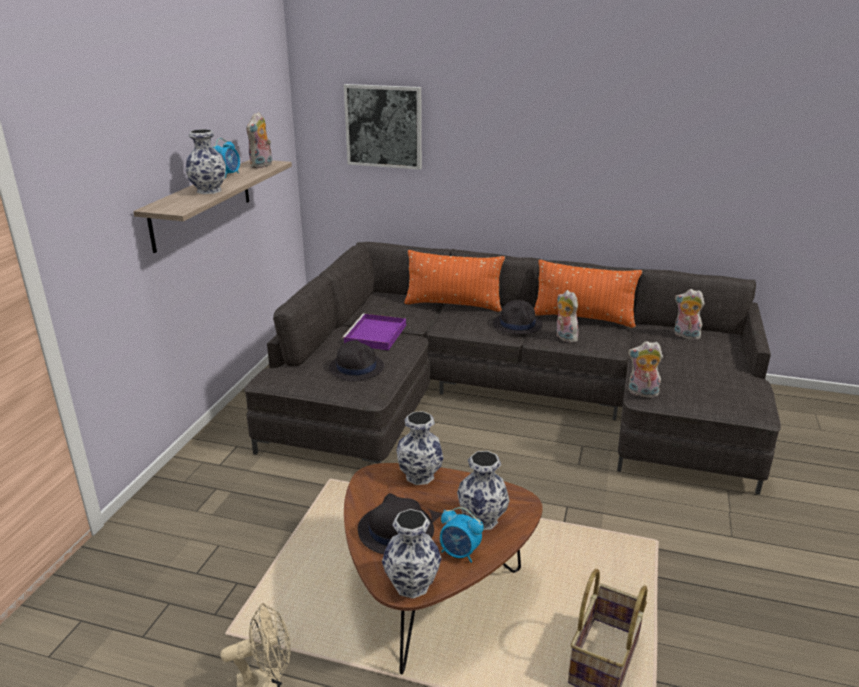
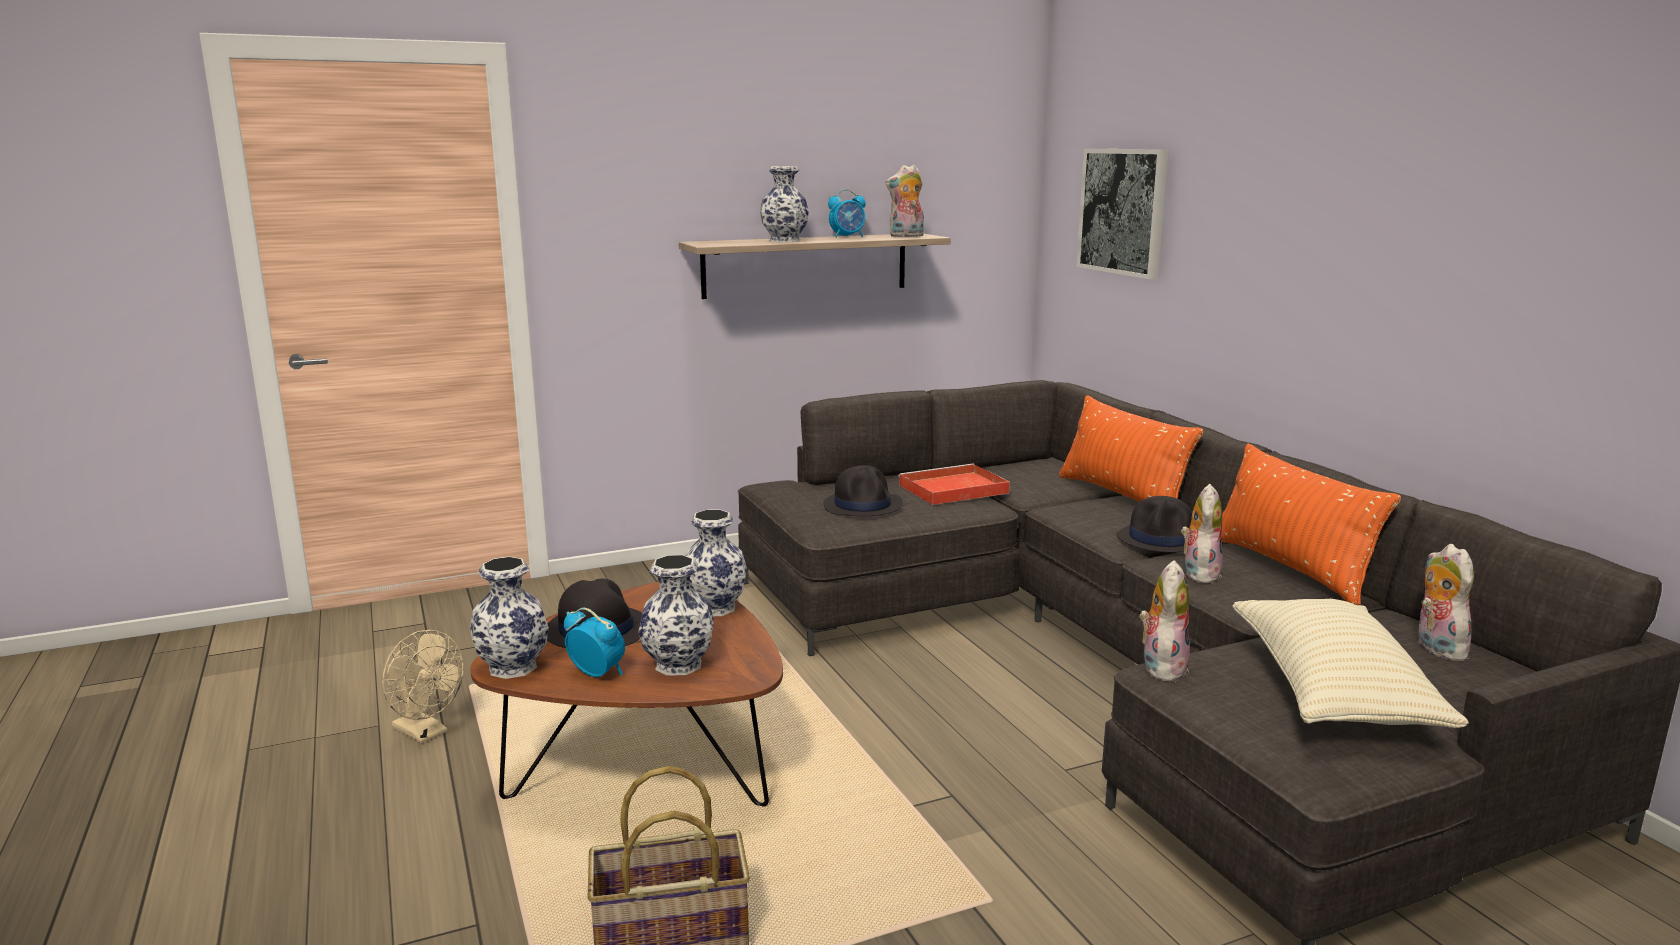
camera: 50 degrees right, 10 degrees down
purple tray [342,314,406,350] -> red tray [898,464,1010,505]
alarm clock [440,507,484,563] -> alarm clock turned 135 degrees clockwise [564,608,625,677]
plush toy [628,341,663,398] -> plush toy turned 45 degrees clockwise [1139,560,1190,681]
none -> beige pillow [1233,599,1469,728]

